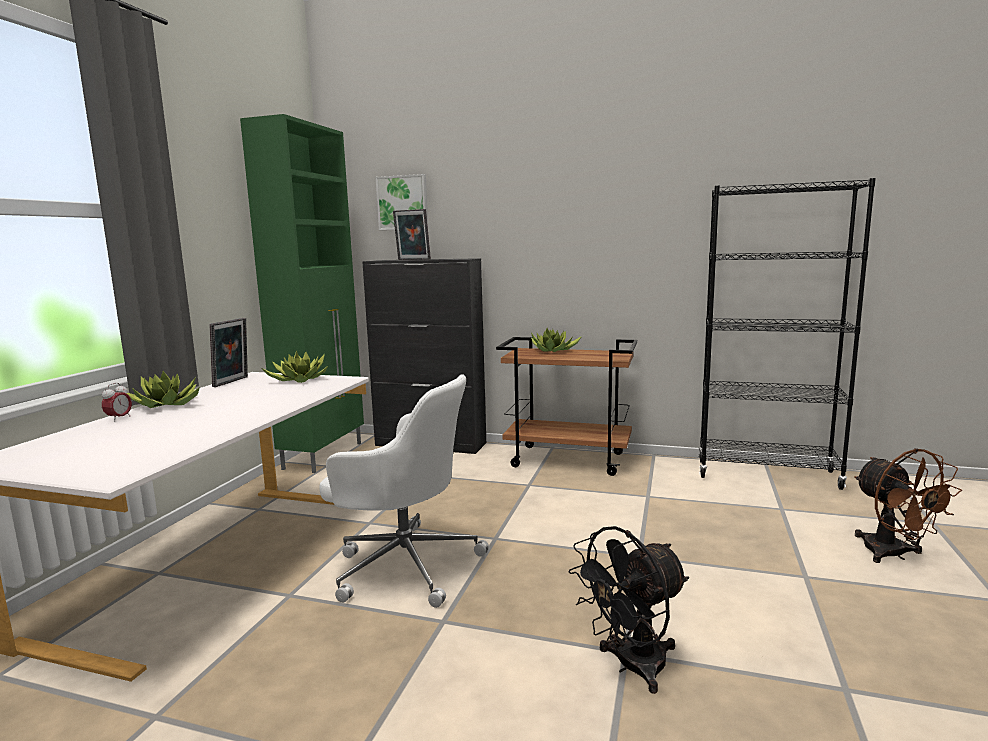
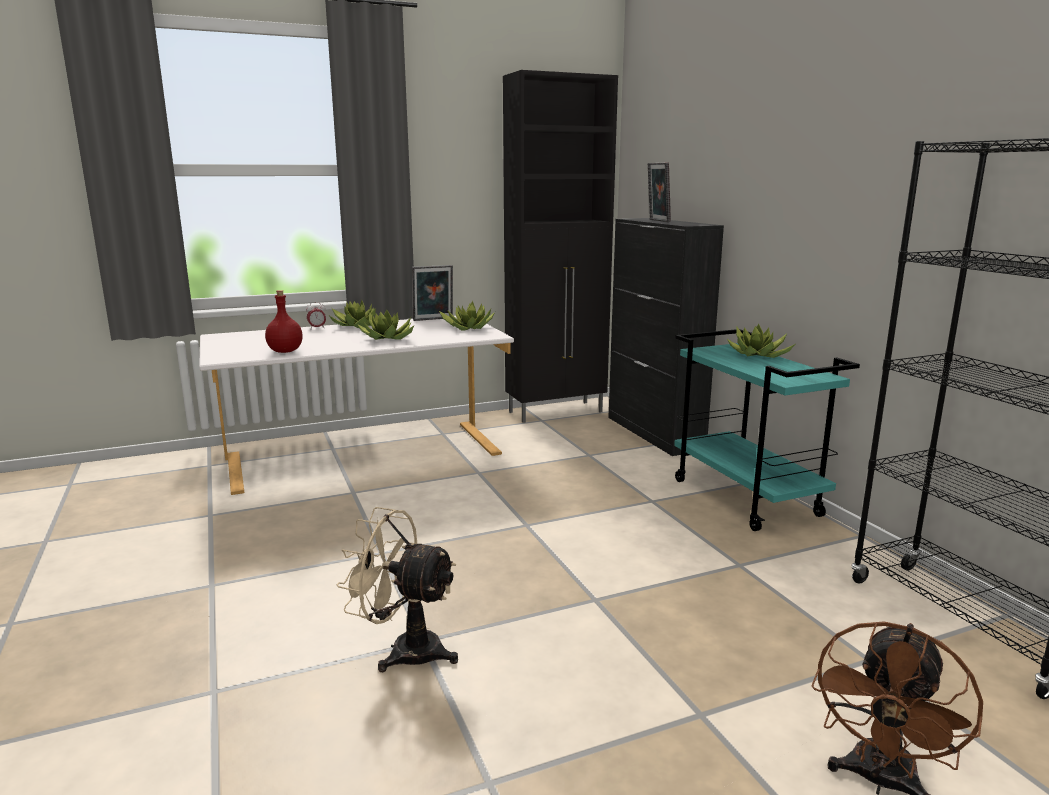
camera: 50 degrees right, 5 degrees up
green cabinet [240,114,364,473] -> black cabinet [503,70,618,423]
white office chair [319,375,489,608] -> none
picture [376,174,428,230] -> none
brown cart [496,337,637,476] -> turquoise cart [674,329,860,531]
black fan [568,526,689,694] -> beige fan [337,507,458,672]
none -> red bottle [265,290,303,353]
none -> potted plant [357,309,414,340]

